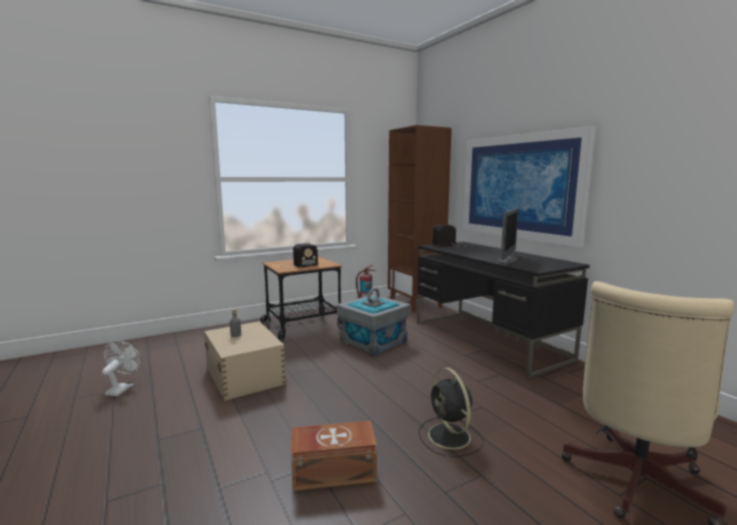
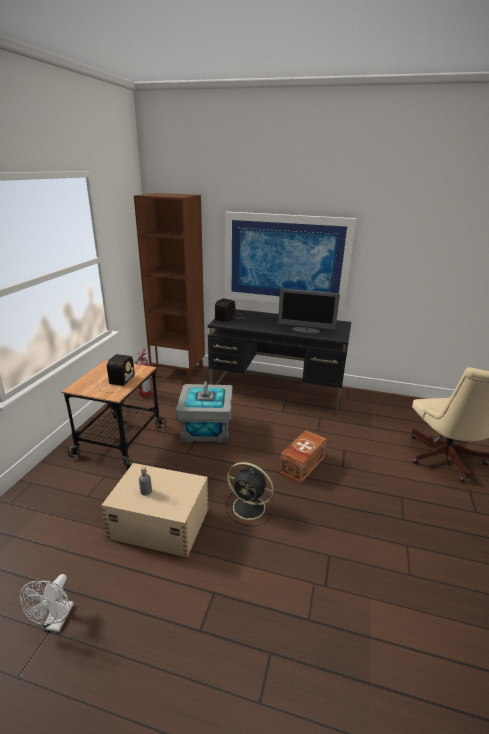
camera: 45 degrees left, 15 degrees up
white fan [102,341,142,396] -> white fan turned 135 degrees counterclockwise [20,574,74,632]
brown storage box [291,421,377,491] -> brown storage box moved to [280,430,327,483]
black fan [418,368,484,457] -> black fan moved to [225,462,274,527]
monitor [499,208,519,264] -> monitor turned 120 degrees clockwise [278,289,340,334]

